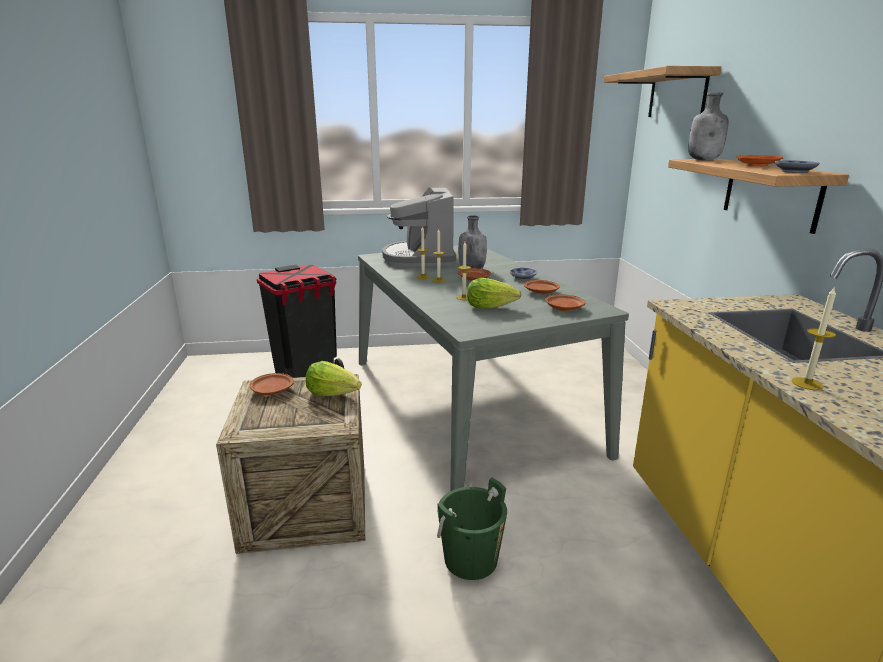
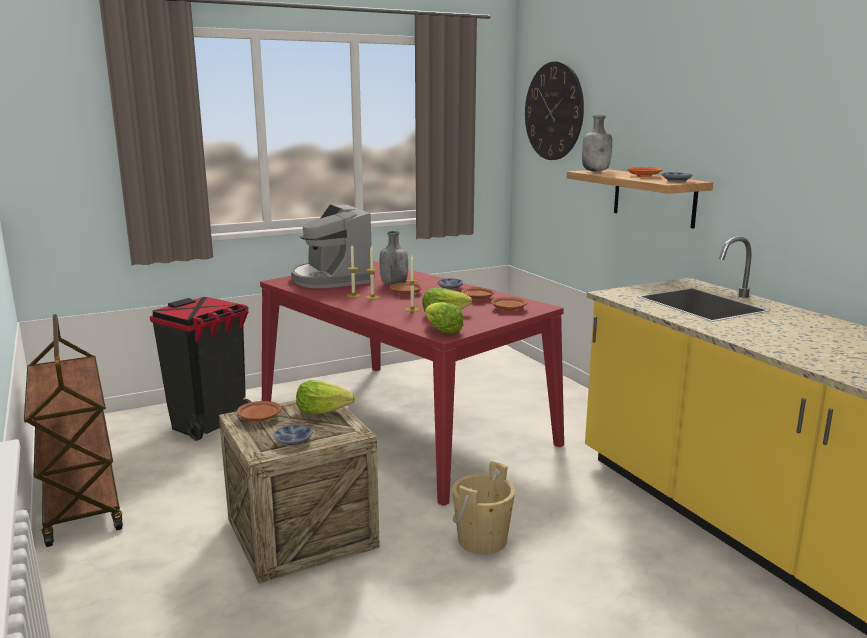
camera: 20 degrees left, 5 degrees down
grey dining table [358,245,629,491] -> red dining table [260,261,564,506]
green bucket [437,478,507,580] -> beige bucket [452,461,515,555]
shelf [604,66,721,117] -> wall clock [525,61,584,160]
candle [792,288,836,390] -> none
none -> brown cart [24,314,123,547]
none -> bowl [273,424,312,447]
none -> lettuce [425,302,463,334]

